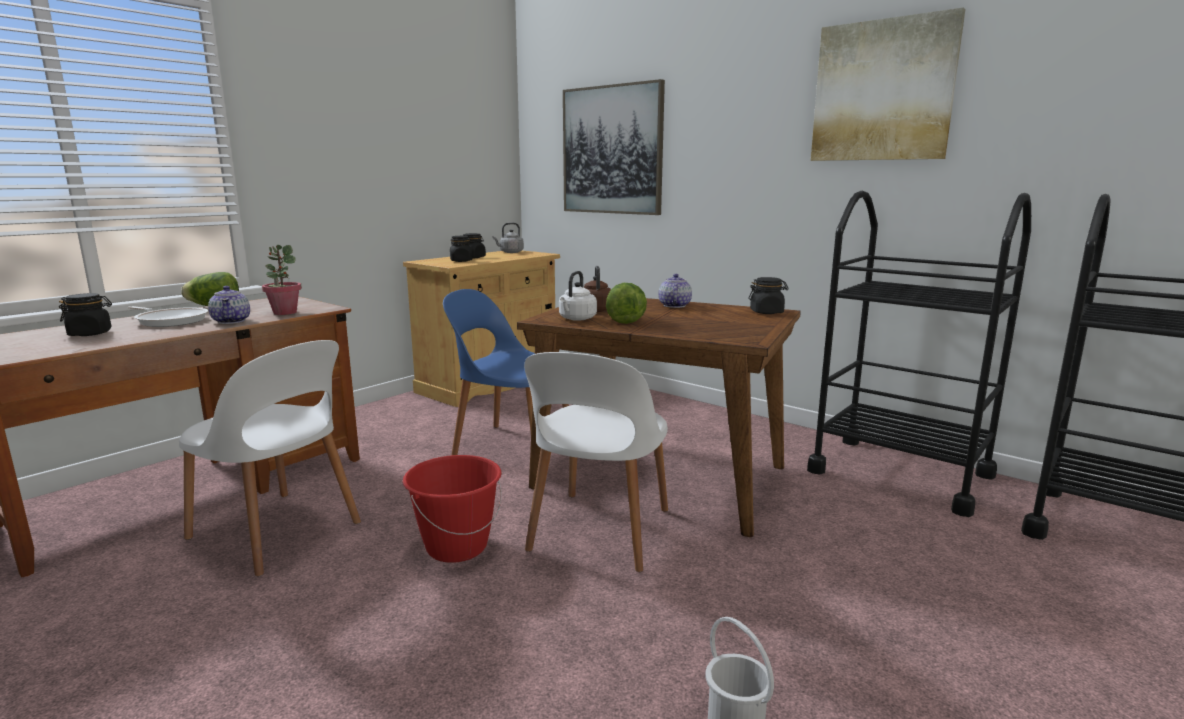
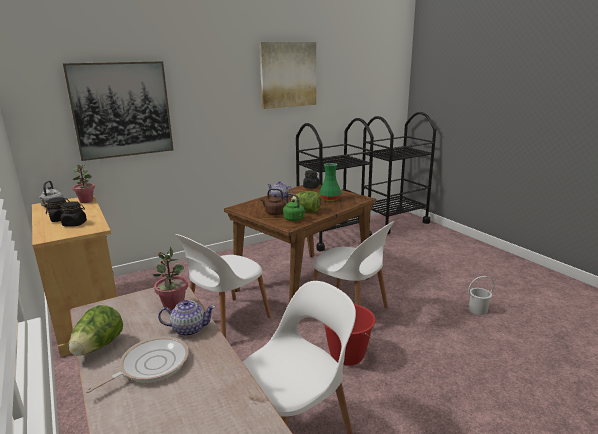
camera: 70 degrees left, 5 degrees up
black jar [59,293,112,336] -> none
blue chair [443,289,569,455] -> white chair [175,234,271,338]
white kettle [559,271,597,321] -> green kettle [283,193,306,221]
none -> potted plant [72,165,95,203]
none -> green vase [319,163,341,201]

